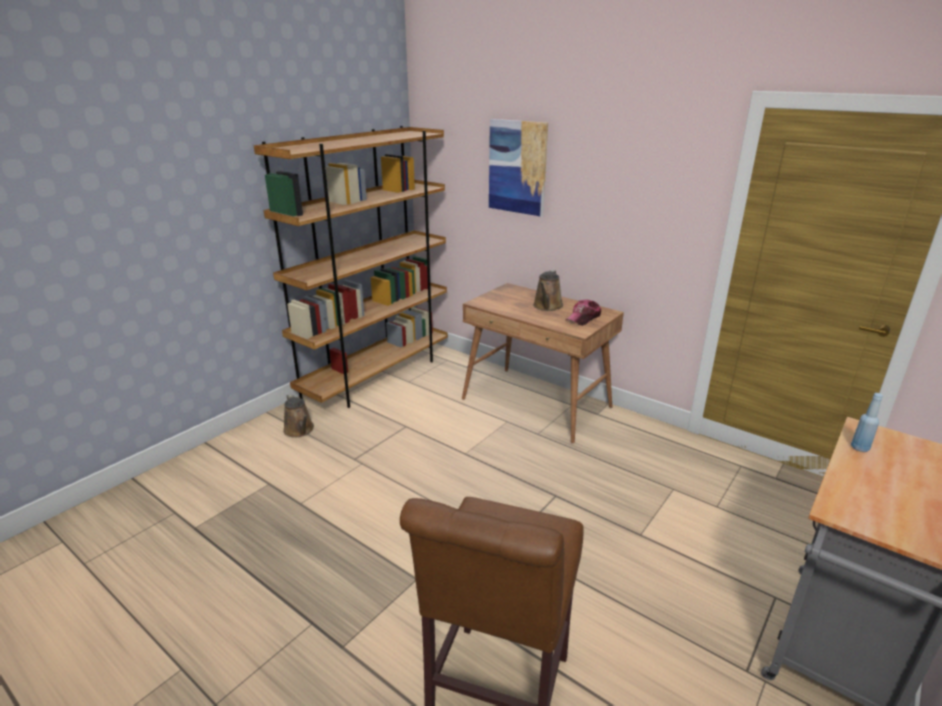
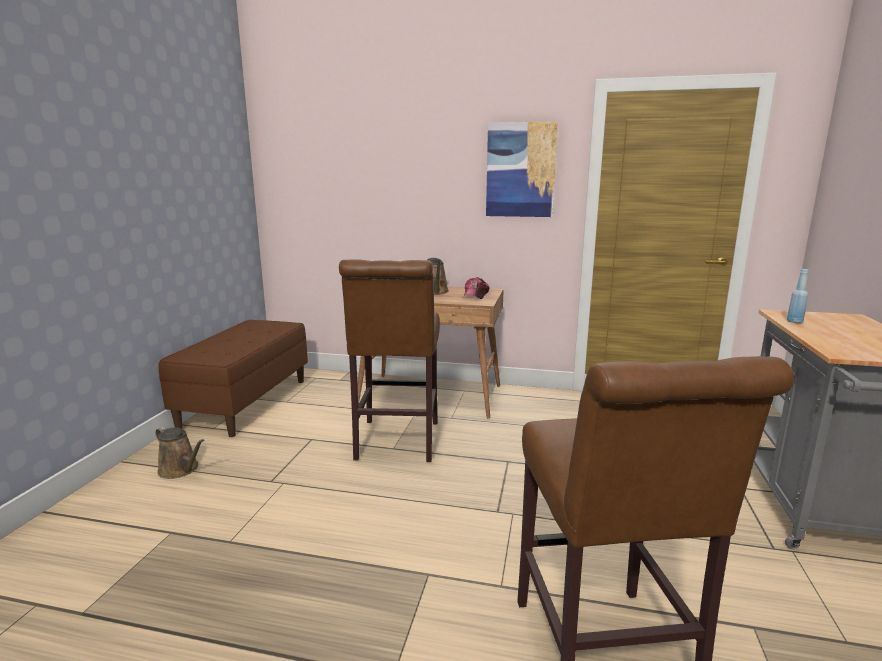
camera: 25 degrees left, 10 degrees down
brown bookcase [254,126,448,408] -> brown bench [159,320,308,437]
picture [489,119,548,217] -> picture moved to [486,121,558,217]
none -> brown stool [339,260,440,462]

